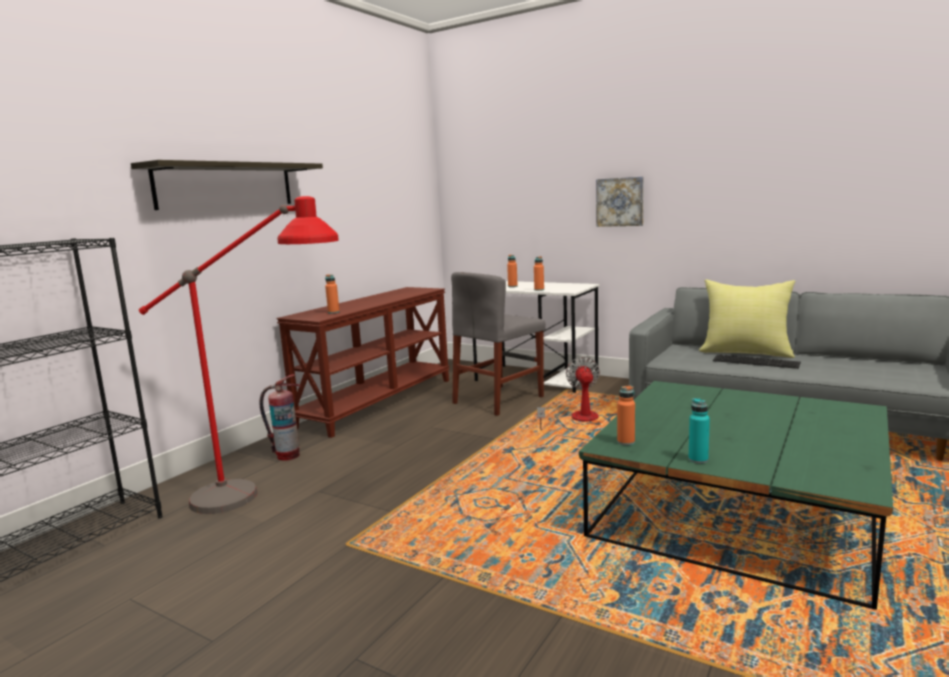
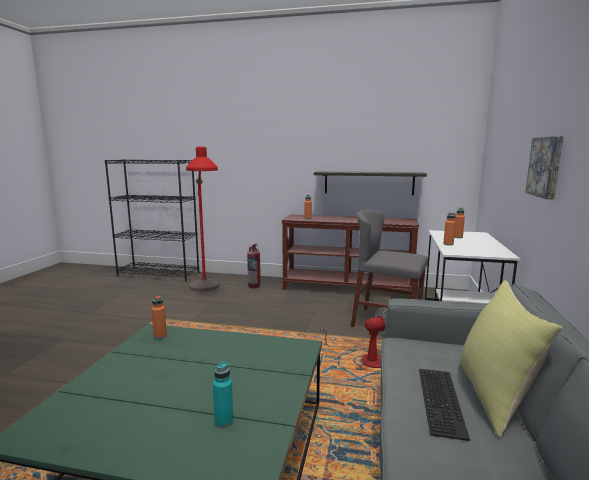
camera: 70 degrees right, 0 degrees up
shelf [131,160,323,210] -> shelf moved to [314,171,427,195]
turquoise bottle [688,398,710,464] -> turquoise bottle moved to [213,362,233,428]

